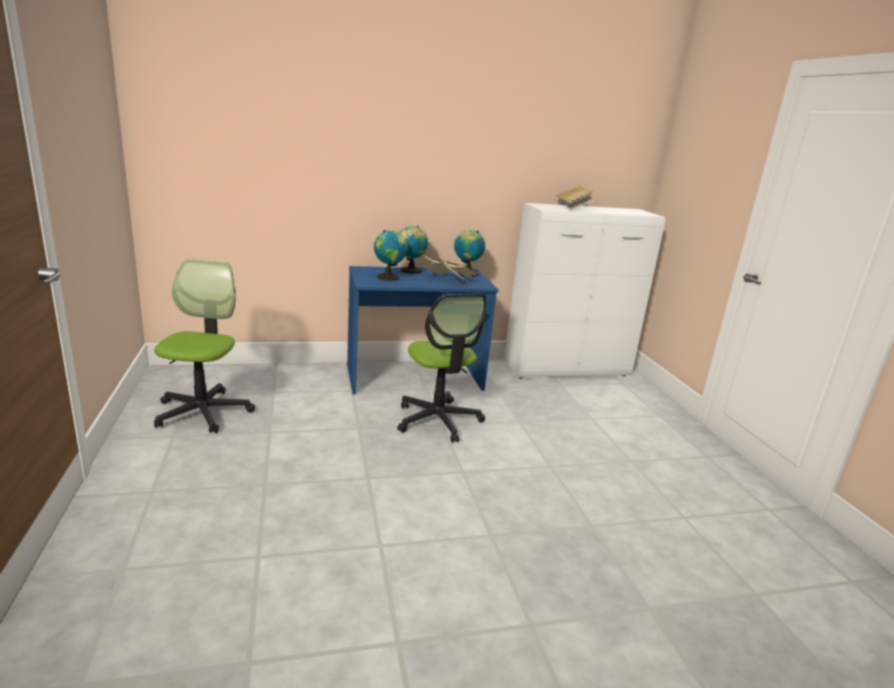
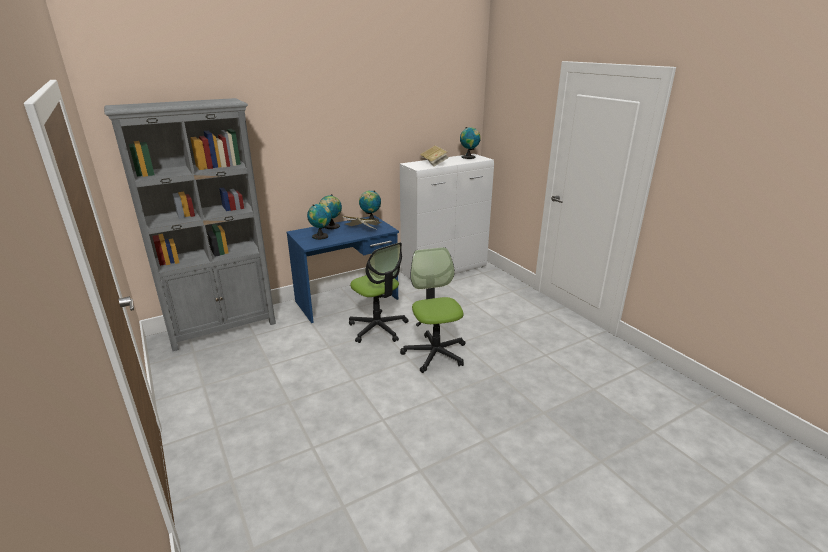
camera: 15 degrees left, 5 degrees up
office chair [154,259,255,433] -> office chair moved to [400,247,465,373]
none -> grey bookcase [104,98,276,351]
none -> globe [460,127,481,159]

